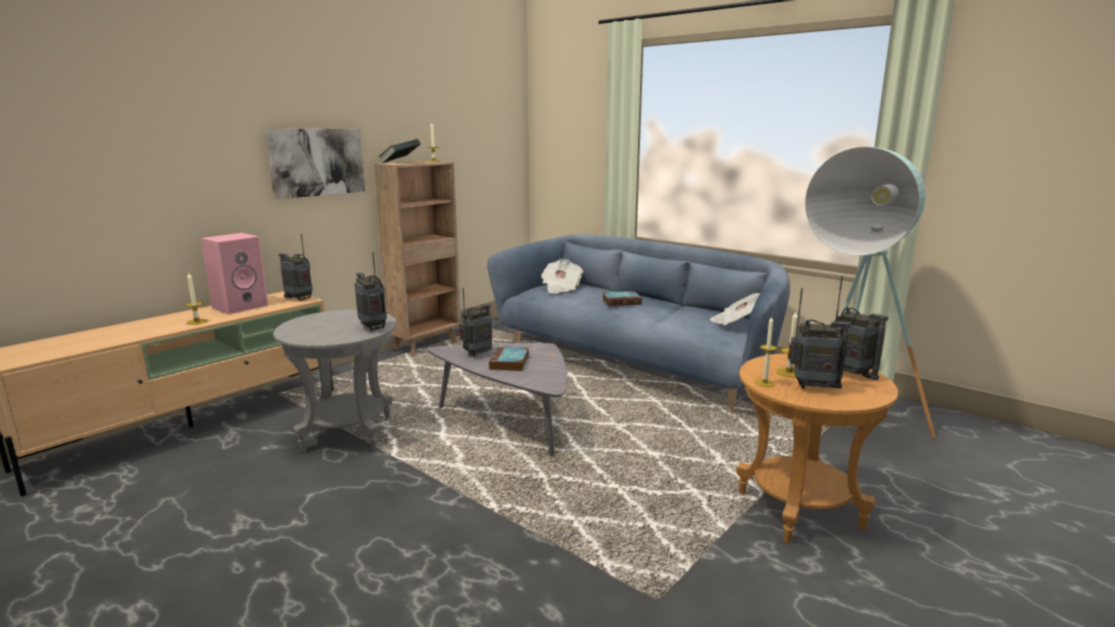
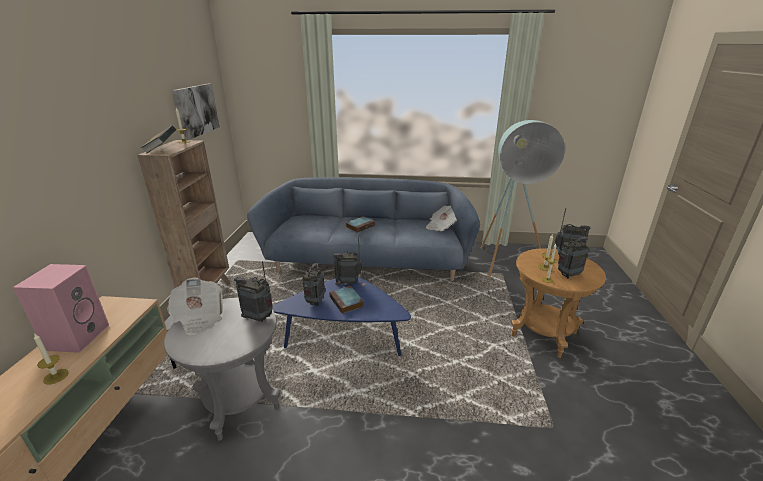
camera: 35 degrees left, 10 degrees up
picture [265,128,365,199] -> picture moved to [172,83,220,140]
radio [279,233,313,301] -> radio moved to [334,237,362,285]
grey coffee table [427,343,567,456] -> blue coffee table [272,277,411,356]
newspaper [541,259,583,293] -> newspaper moved to [167,277,223,336]

